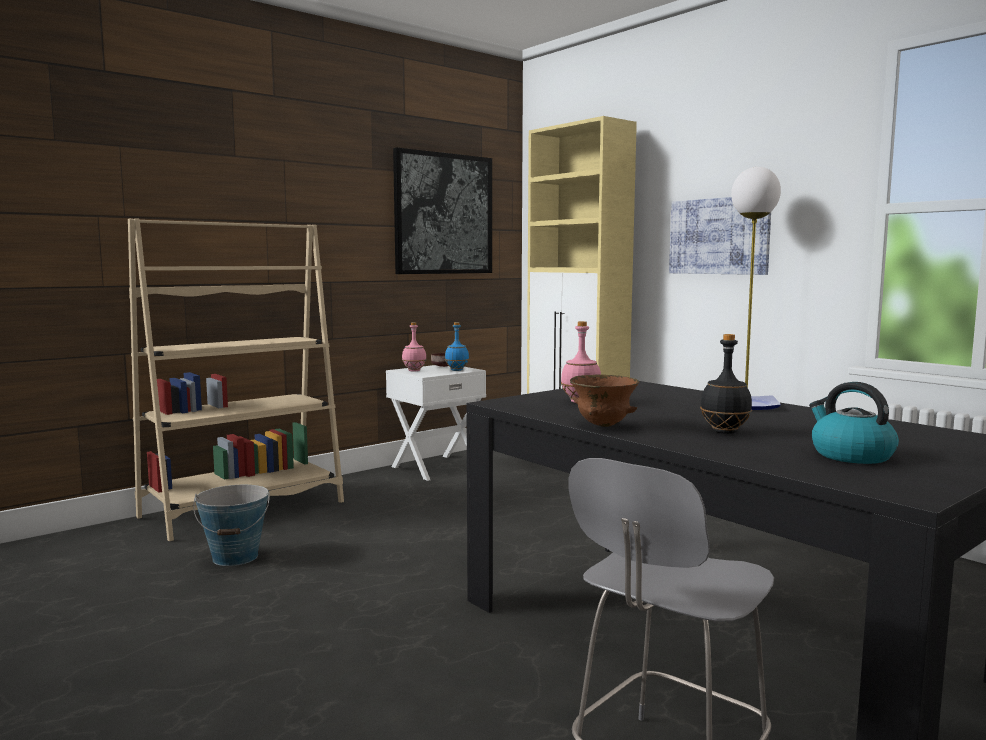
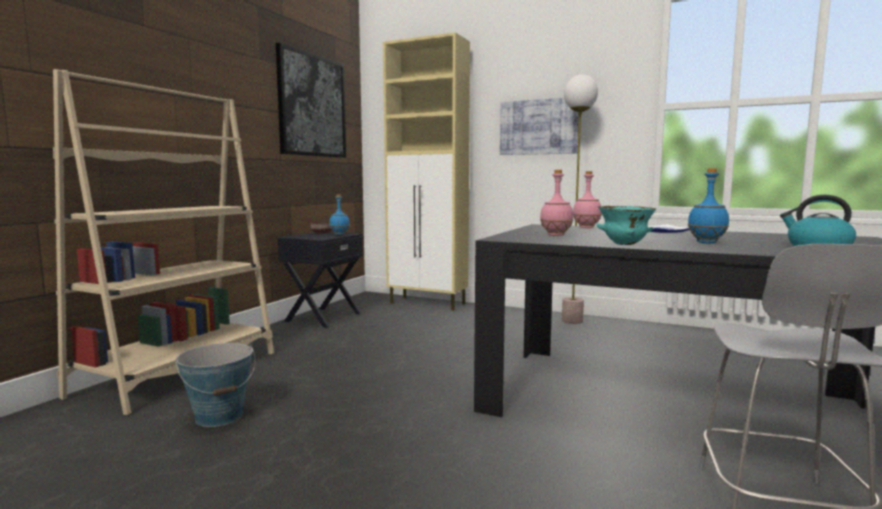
camera: 25 degrees left, 0 degrees up
white nightstand [386,365,486,481] -> black nightstand [278,232,363,328]
pink bottle [402,322,427,372] -> pink bottle moved to [573,171,602,228]
brown bowl [570,374,639,427] -> turquoise bowl [596,206,656,245]
black bottle [700,334,752,434] -> blue bottle [687,168,729,243]

